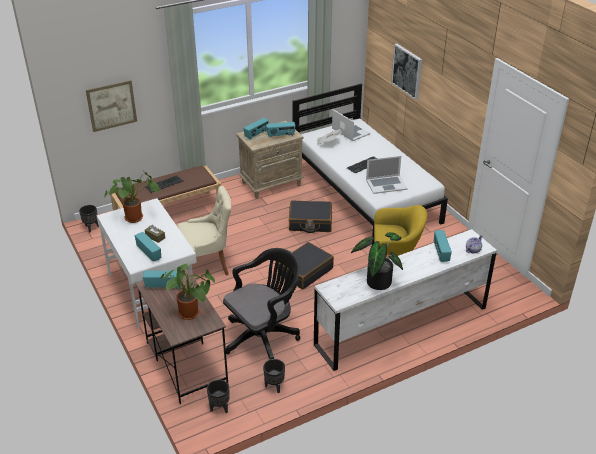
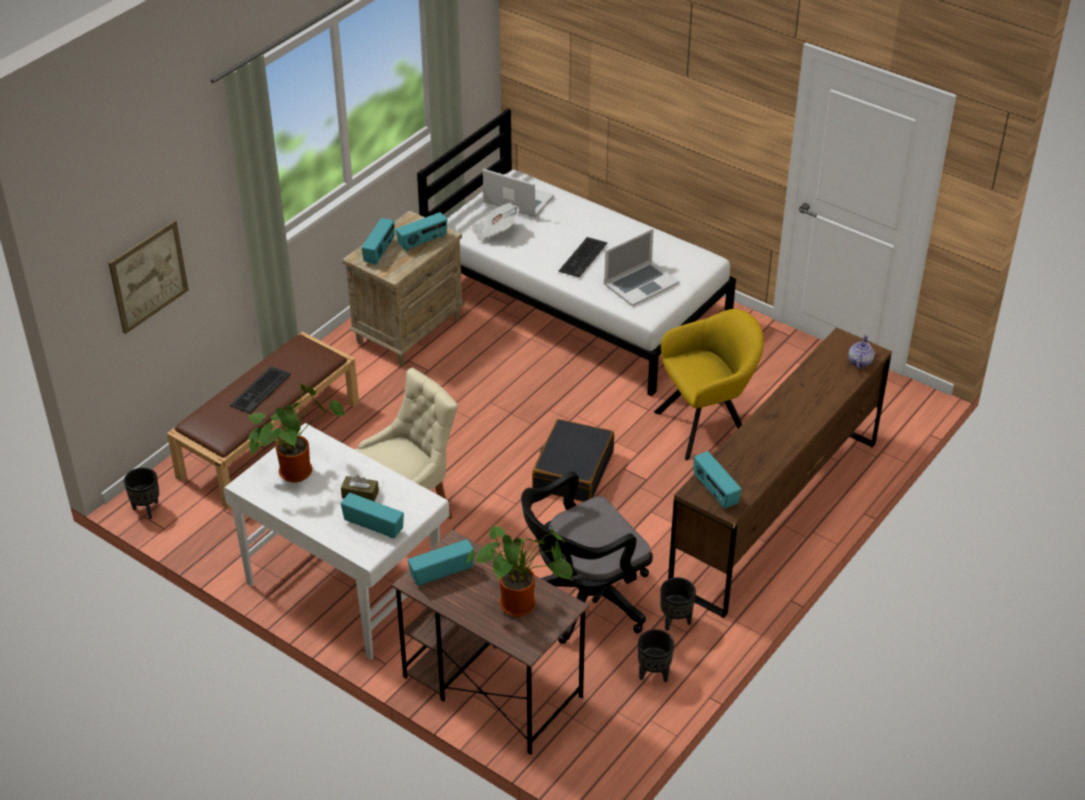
camera: 25 degrees left, 5 degrees up
black planter [207,380,229,413] -> black planter moved to [661,577,696,631]
black office chair [223,248,300,359] -> black office chair turned 150 degrees counterclockwise [521,472,653,644]
black suitcase [289,200,332,233] -> none
white dresser [314,229,497,371] -> brown dresser [668,328,892,618]
potted plant [351,232,403,290] -> none
picture [391,44,422,100] -> none
radio [434,230,452,262] -> radio moved to [694,451,742,509]

